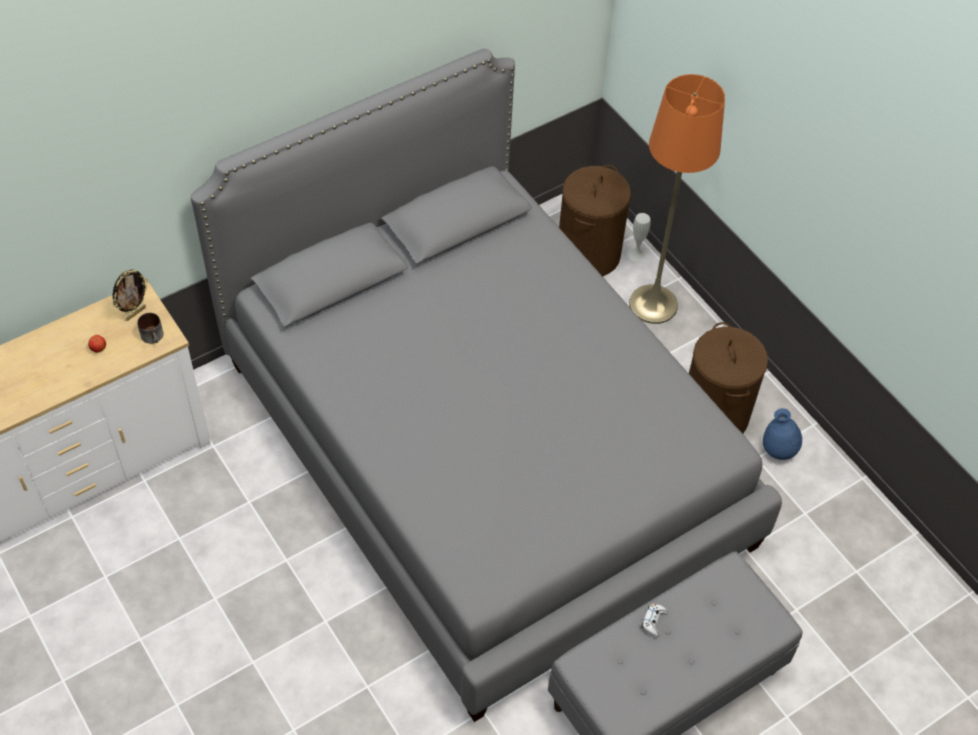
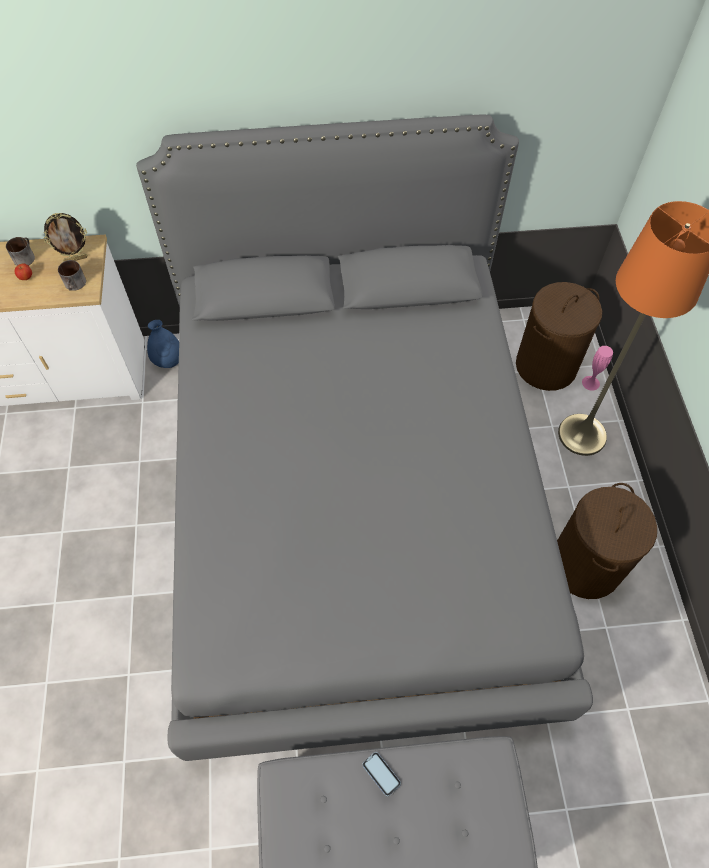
camera: 30 degrees right, 5 degrees up
white vase [628,213,650,262] -> pink vase [582,346,613,391]
white game controller [641,604,668,638] -> phone [363,752,401,796]
blue vase [763,408,802,460] -> blue vase moved to [147,320,179,368]
none -> mug [6,237,35,266]

